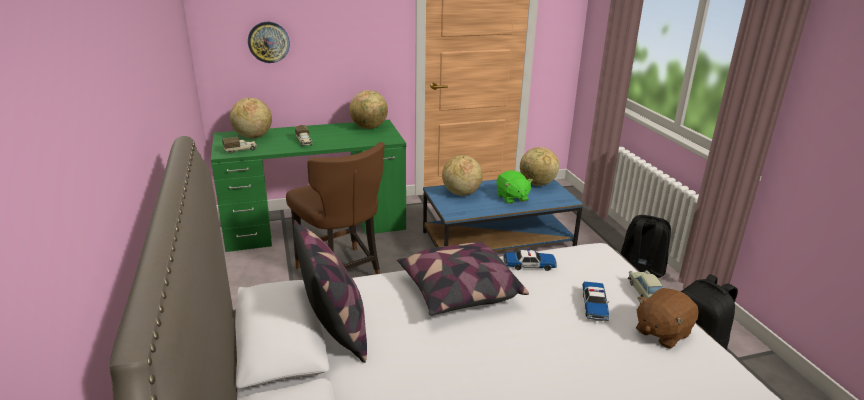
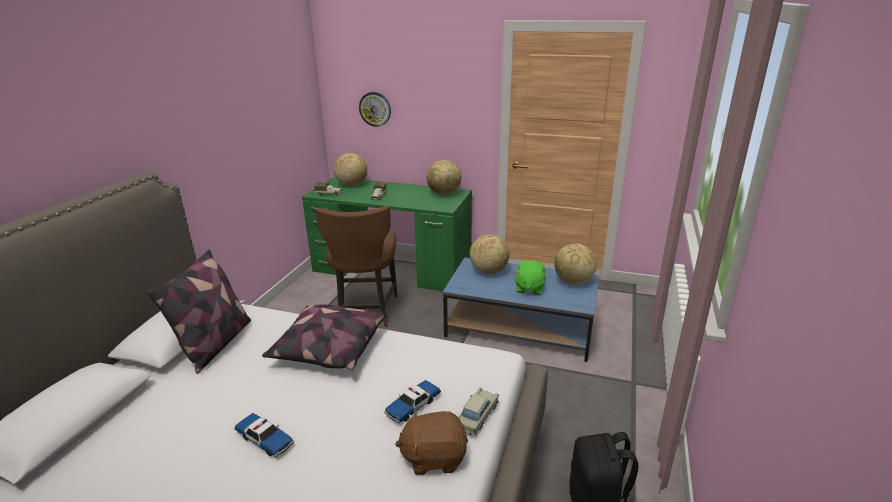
camera: 35 degrees right, 0 degrees up
toy car [503,249,557,271] -> toy car moved to [234,413,294,457]
black backpack [621,215,671,278] -> none

